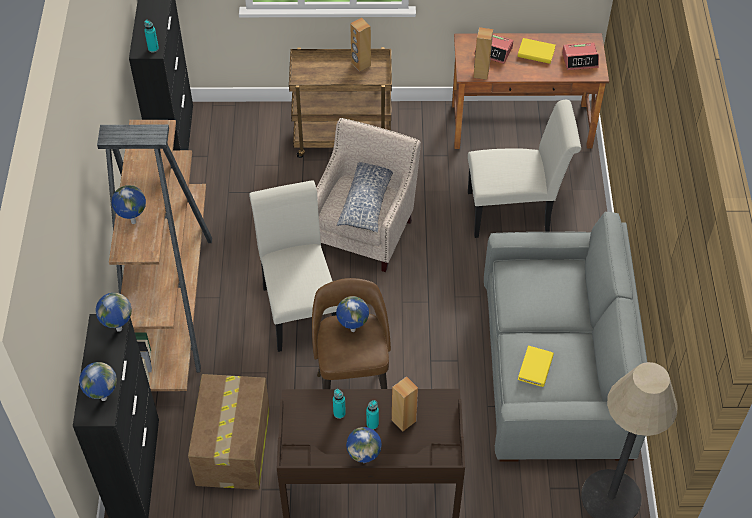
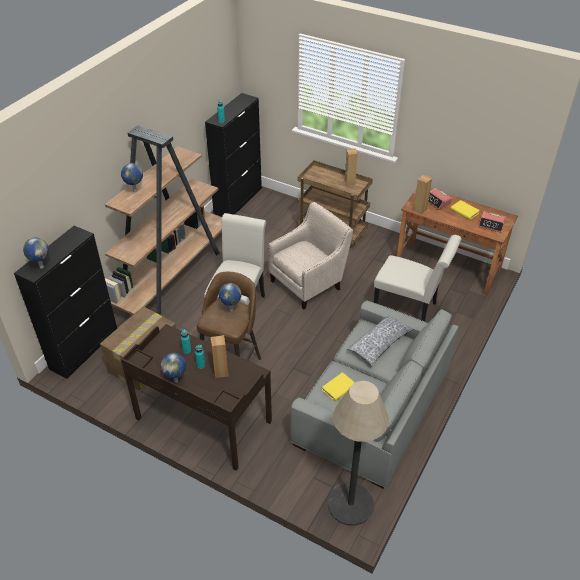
camera: 30 degrees right, 10 degrees down
globe [96,293,132,332] -> none
pillow [337,162,393,233] -> pillow moved to [347,315,413,366]

